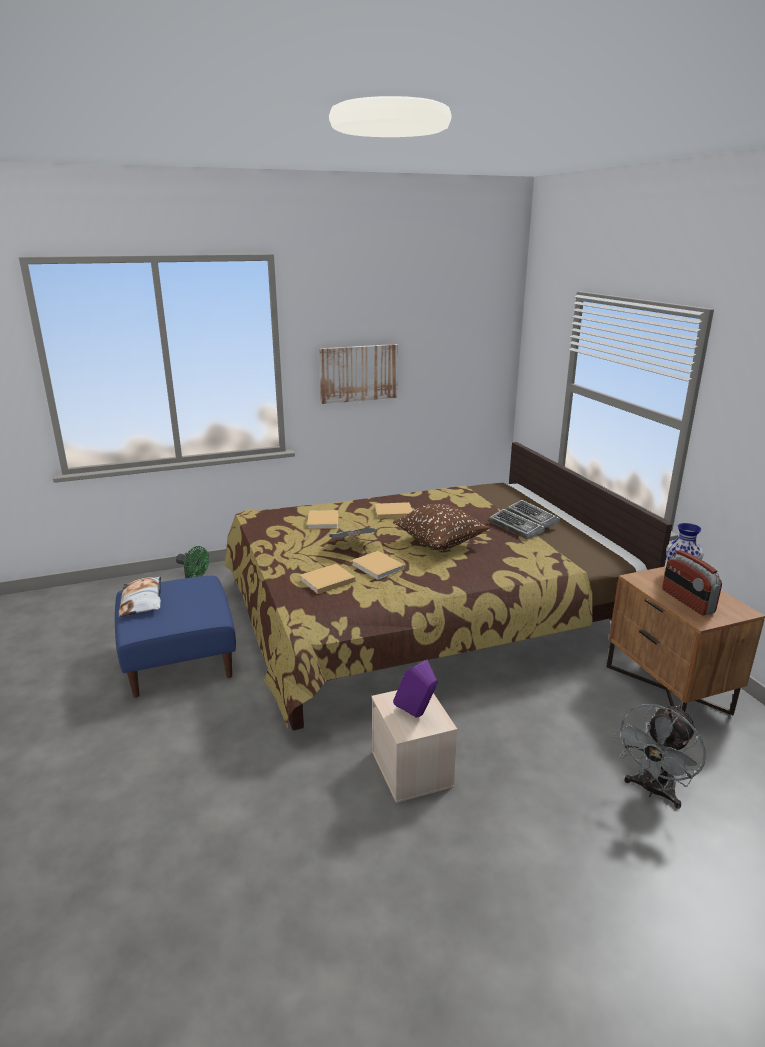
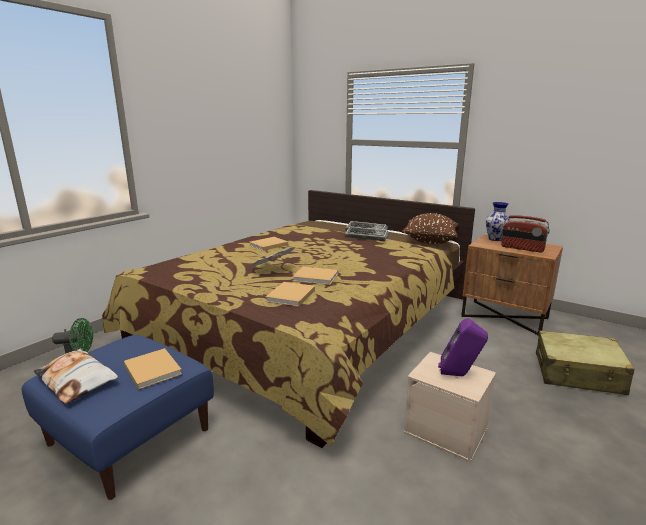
camera: 35 degrees left, 5 degrees down
beige book [307,510,339,529] -> beige book moved to [124,348,182,390]
picture [319,344,398,404] -> none
brown pillow [393,504,489,550] -> brown pillow moved to [402,213,458,244]
grey fan [614,704,706,809] -> beige suitcase [536,330,635,395]

